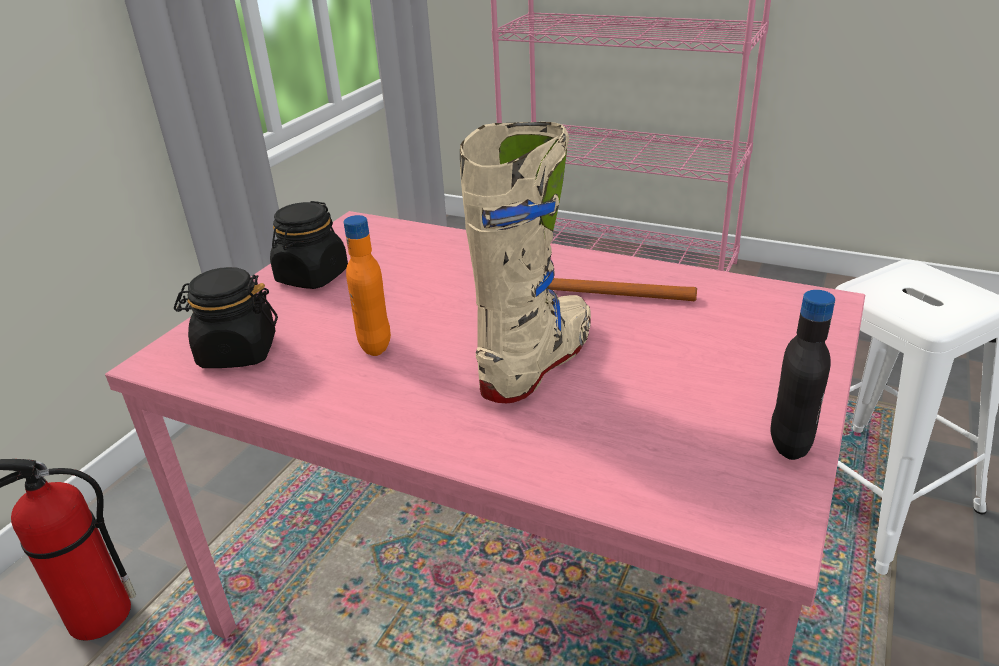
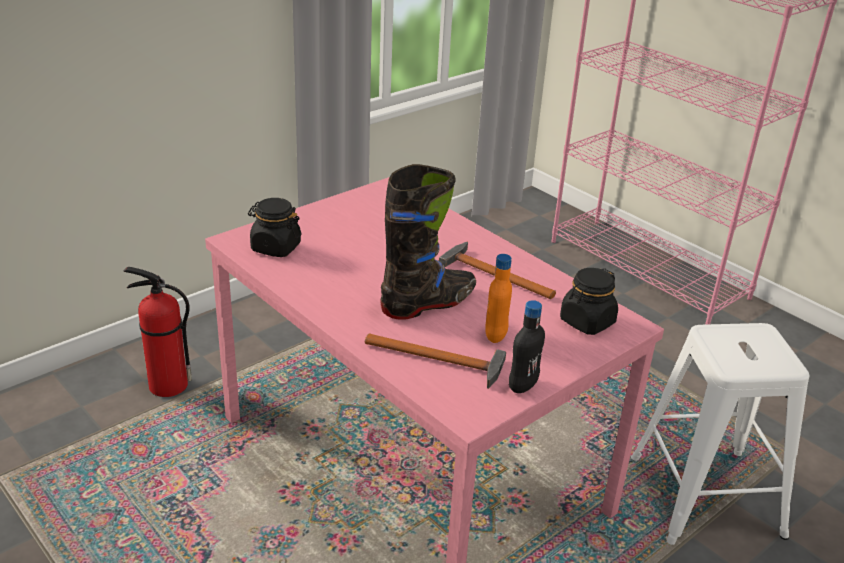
camera: 20 degrees right, 0 degrees up
black jar [270,201,348,289] -> black jar moved to [560,268,618,335]
orange bottle [344,215,391,356] -> orange bottle moved to [485,254,512,343]
beige boot [460,122,591,403] -> black boot [380,164,476,320]
none -> hammer [365,333,506,389]

